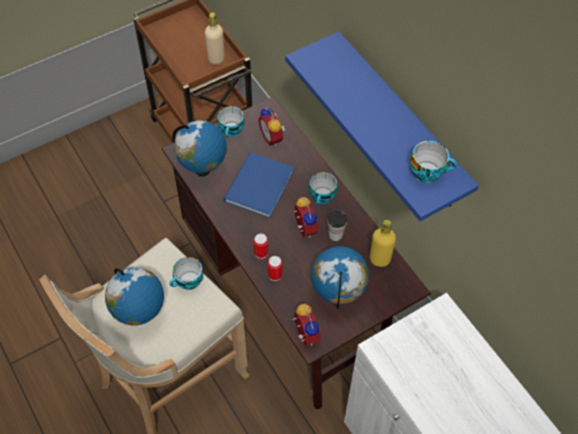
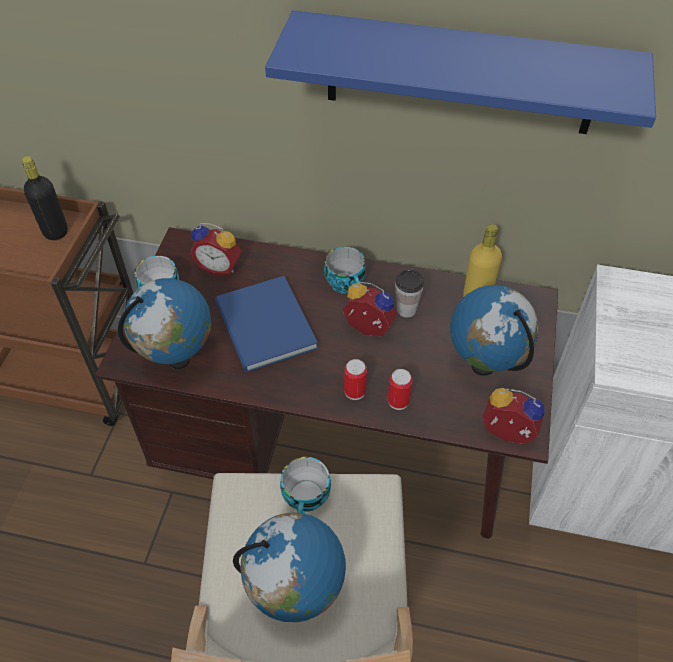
camera: 45 degrees left, 5 degrees down
beige bottle [205,12,225,65] -> black bottle [22,156,68,240]
cup [410,141,456,183] -> none

